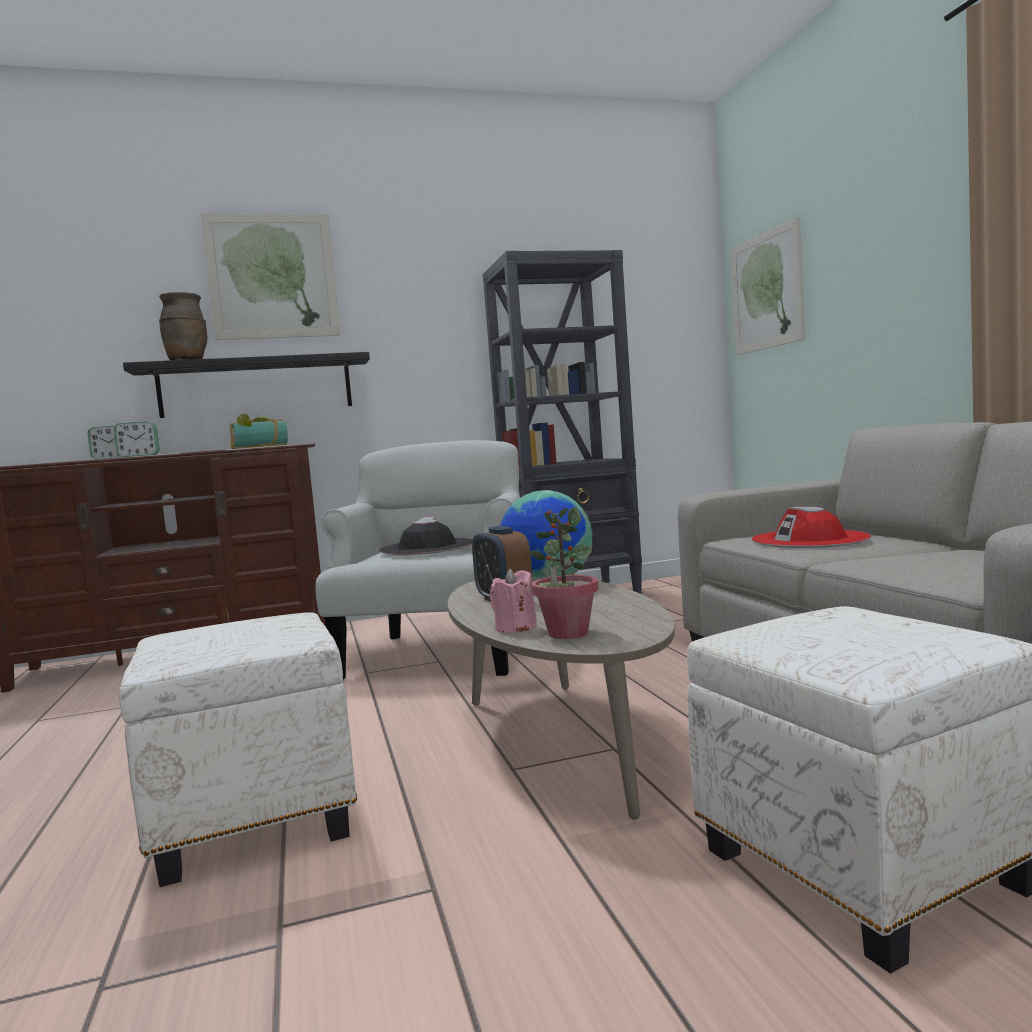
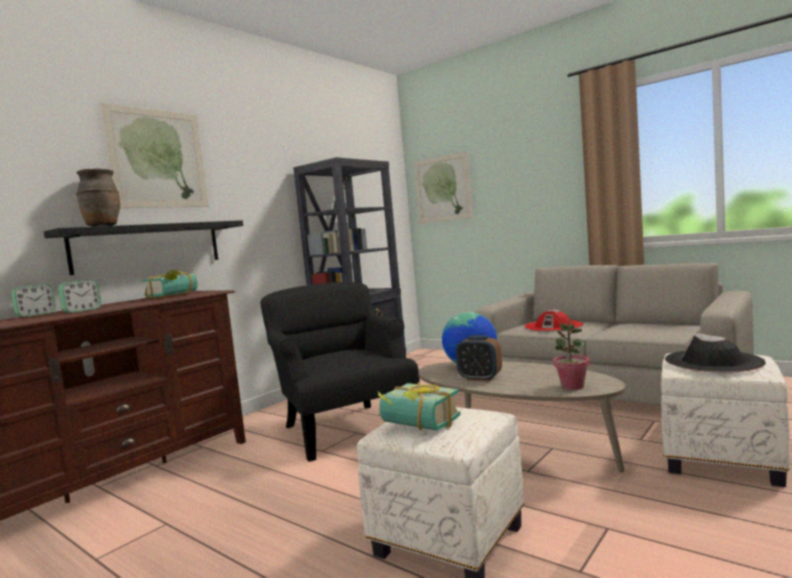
camera: 35 degrees left, 0 degrees up
white armchair [315,440,520,680] -> black armchair [260,282,420,462]
black hat [379,516,473,555] -> black hat moved to [665,333,766,373]
pink candle [490,569,537,633] -> none
none -> book [378,382,461,431]

